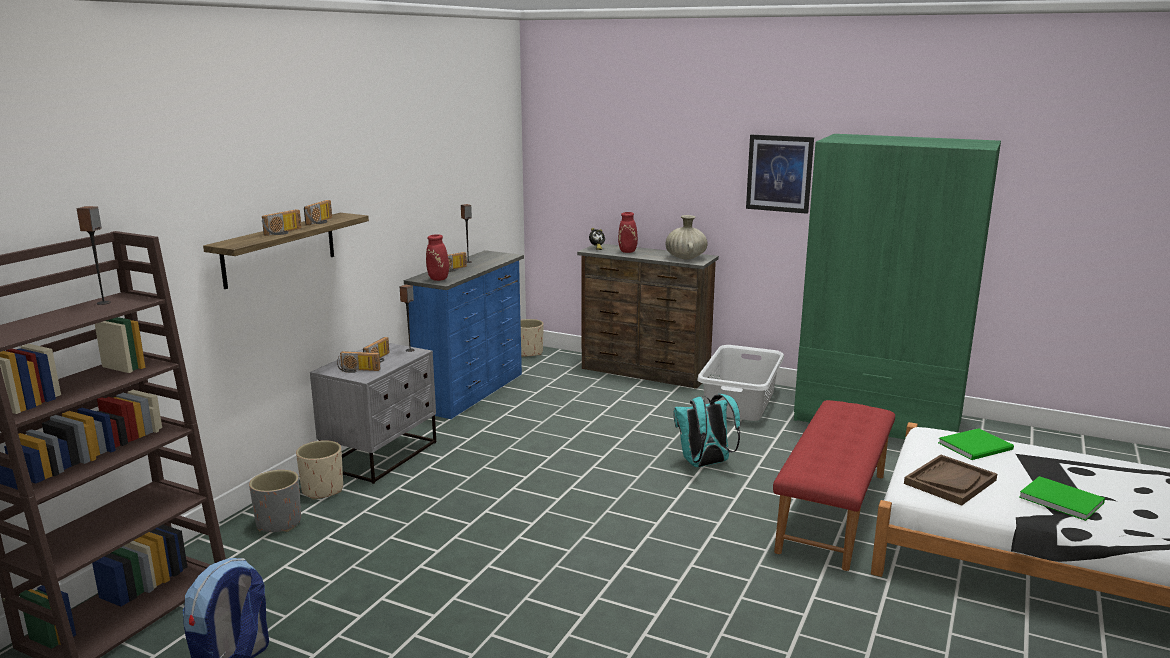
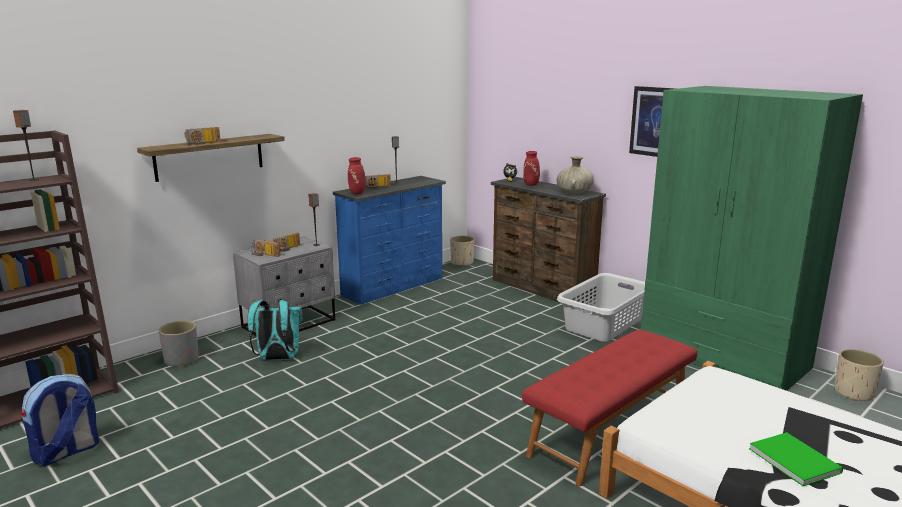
camera: 20 degrees right, 0 degrees up
beige planter [296,440,343,500] -> beige planter moved to [834,349,884,401]
radio [304,200,332,225] -> none
turquoise backpack [673,394,740,467] -> turquoise backpack moved to [248,300,303,360]
brown tray [904,455,997,506] -> none
green book [938,428,1014,460] -> none

